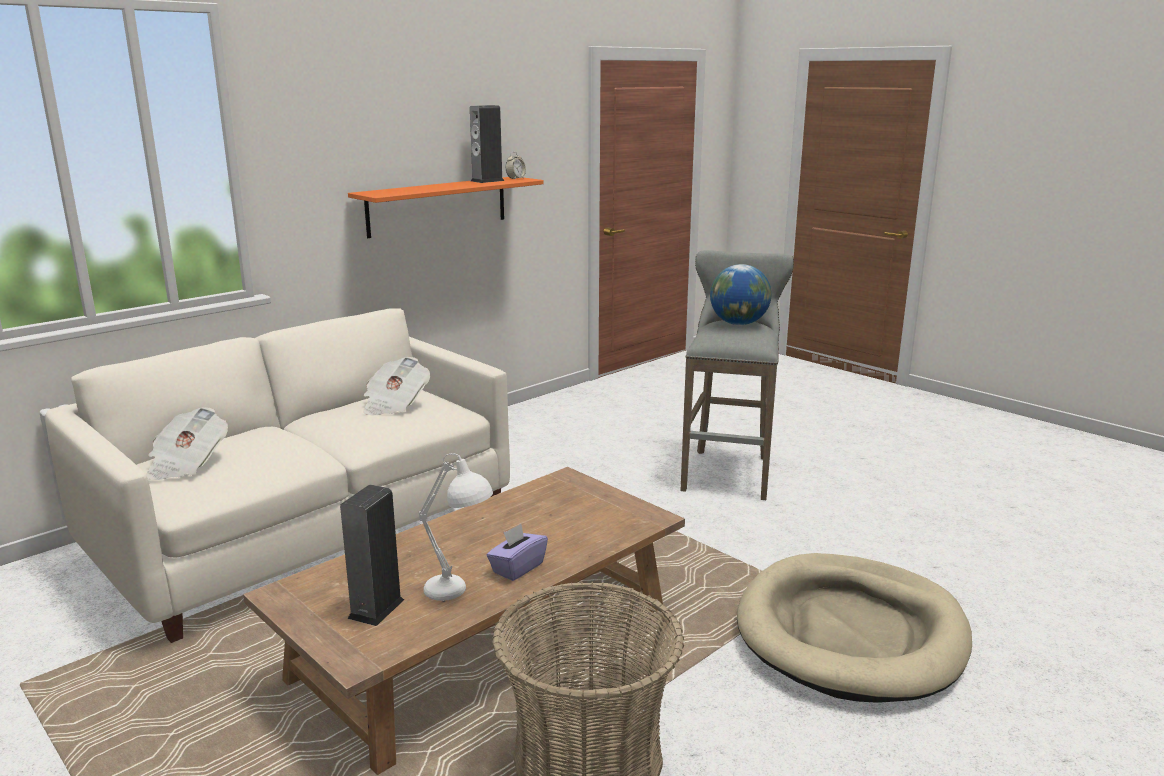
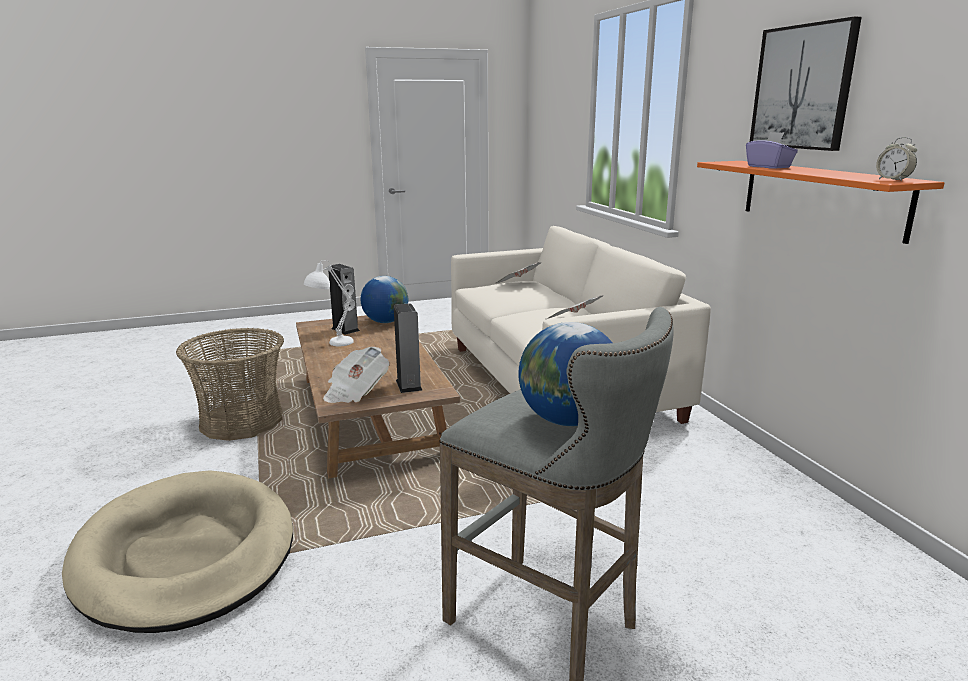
camera: 115 degrees right, 0 degrees up
speaker [470,105,504,183] -> speaker moved to [394,303,423,393]
purple tissue box [486,524,548,581] -> purple tissue box moved to [746,132,798,169]
none -> newspaper [323,347,389,403]
none -> globe [360,276,408,323]
none -> picture [750,16,862,151]

